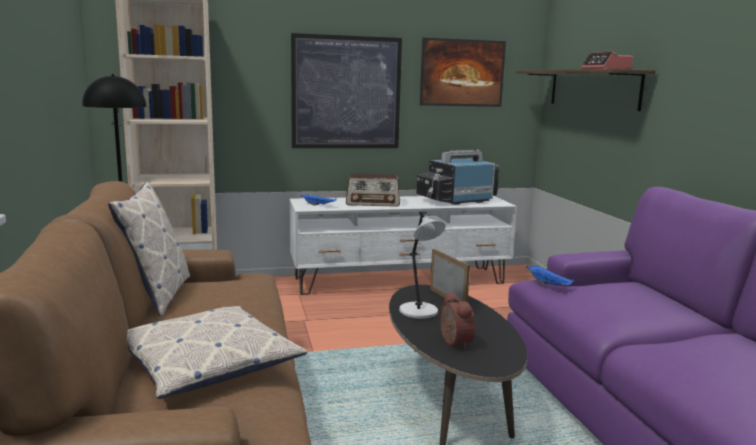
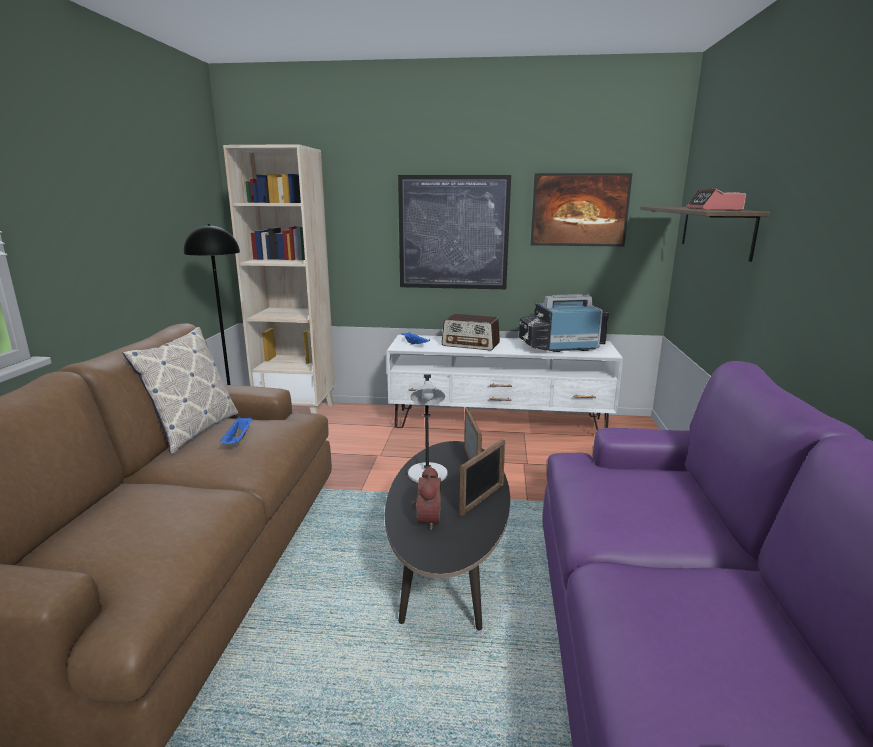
camera: 20 degrees right, 5 degrees up
pillow [127,306,307,399] -> none
blue tray [526,266,574,285] -> blue tray moved to [219,417,252,444]
none -> picture frame [459,439,505,516]

